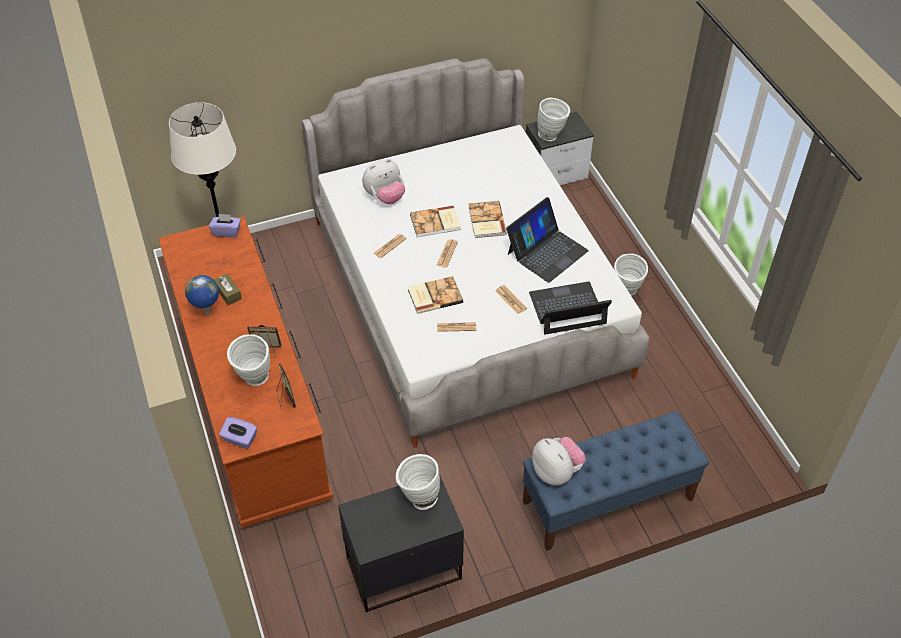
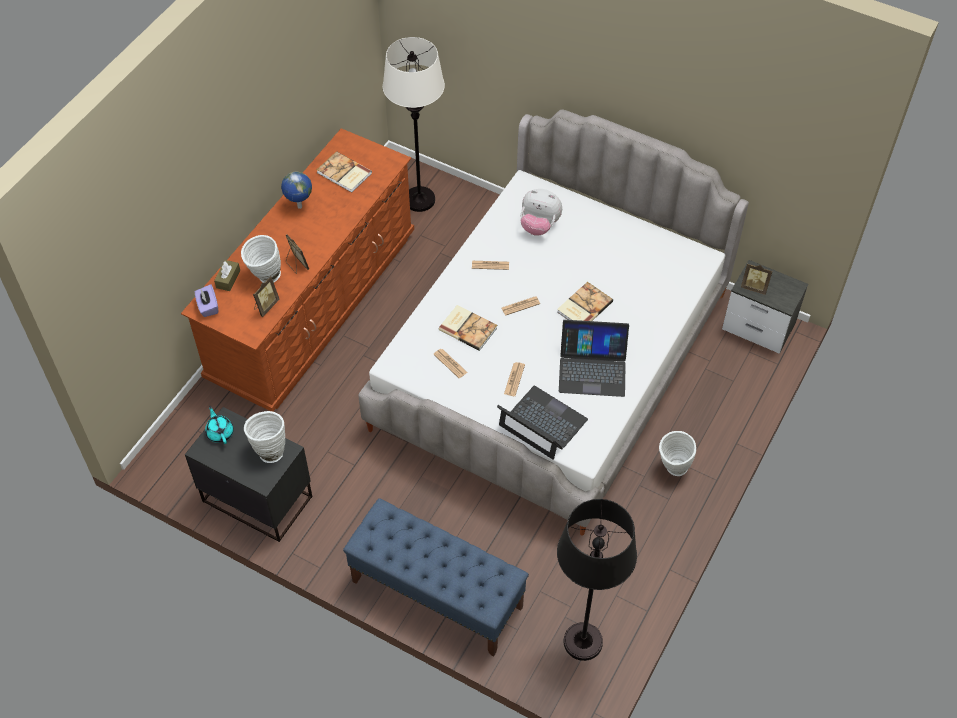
camera: 50 degrees right, 5 degrees up
purple tissue box [209,213,241,238] -> none
brown tissue box [214,274,242,305] -> brown tissue box moved to [214,260,240,291]
book [410,205,461,237] -> book moved to [317,151,372,193]
plush toy [532,437,586,485] -> none
white vase [537,98,570,141] -> picture frame [741,263,772,295]
none -> turquoise teapot [205,406,234,444]
none -> black floor lamp [557,499,637,661]

